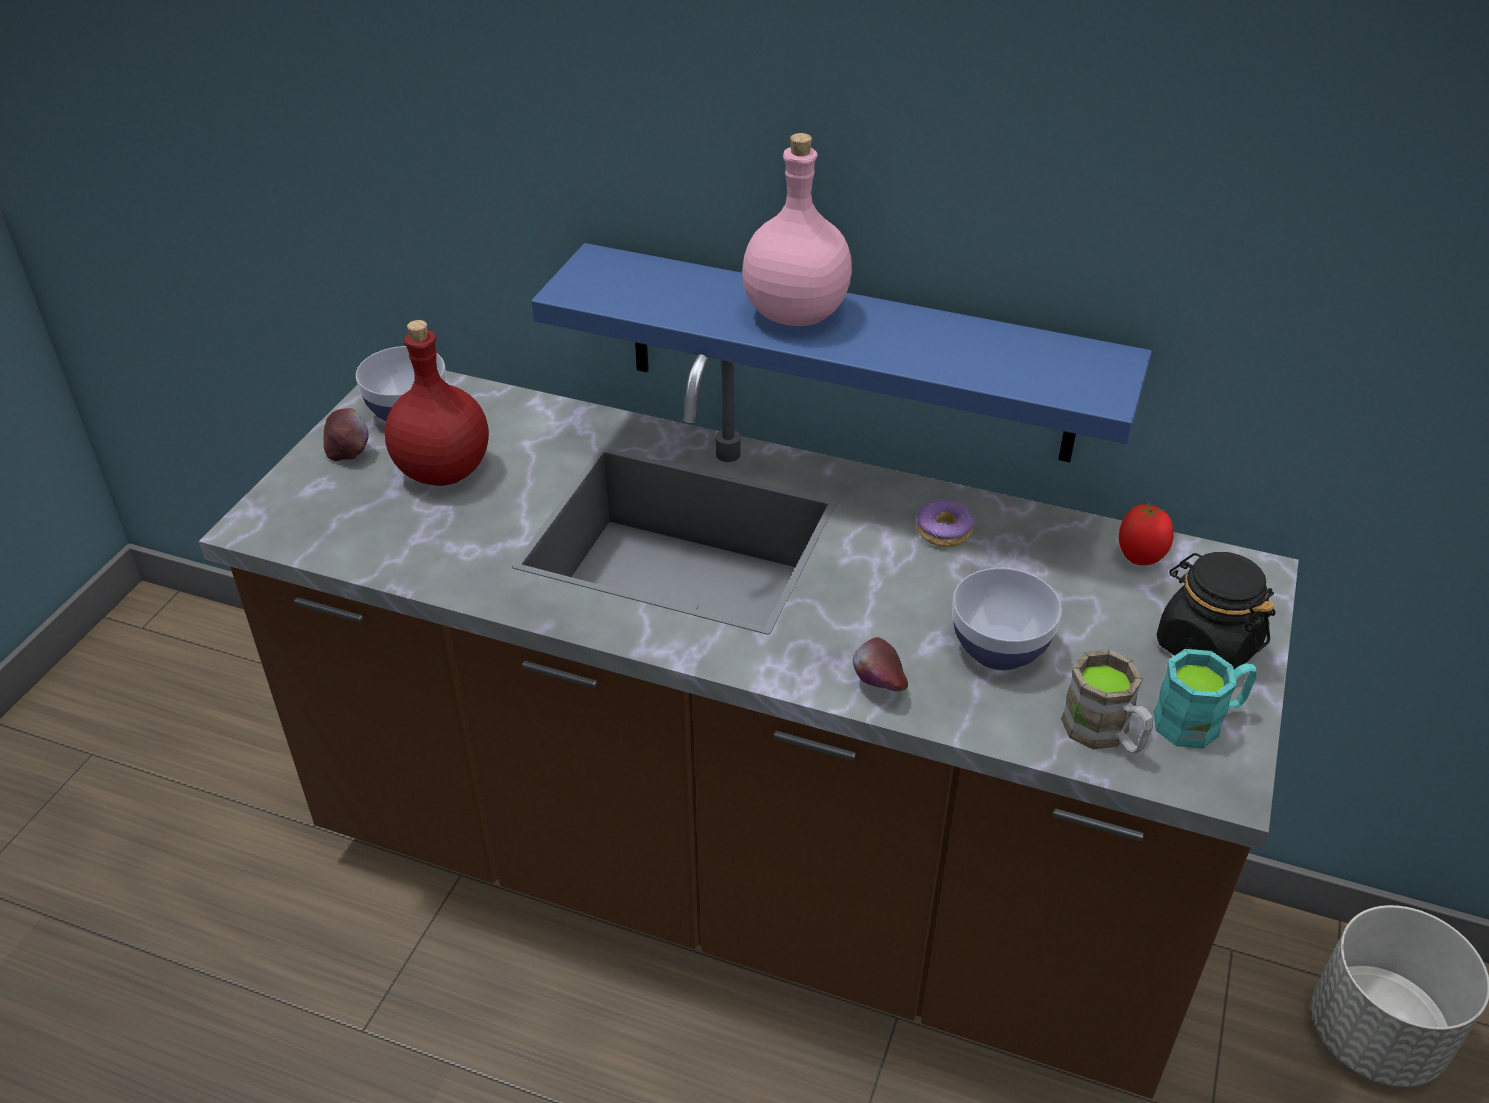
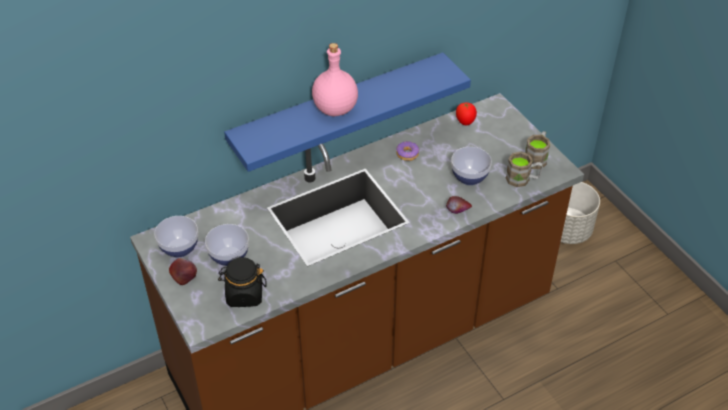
camera: 50 degrees left, 5 degrees up
red bottle [385,320,489,486] -> bowl [205,224,249,266]
turquoise mug [1153,649,1257,749] -> brown mug [525,131,550,169]
black jar [1157,552,1276,669] -> black jar moved to [218,257,266,307]

